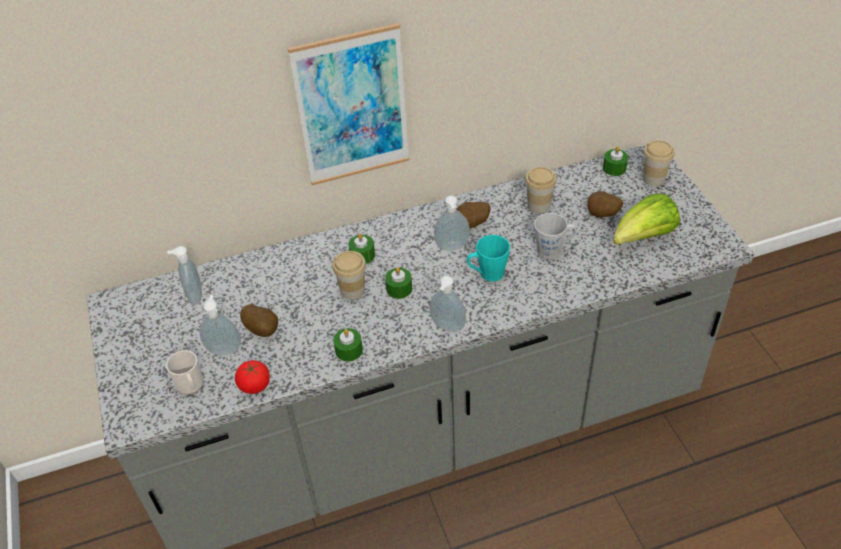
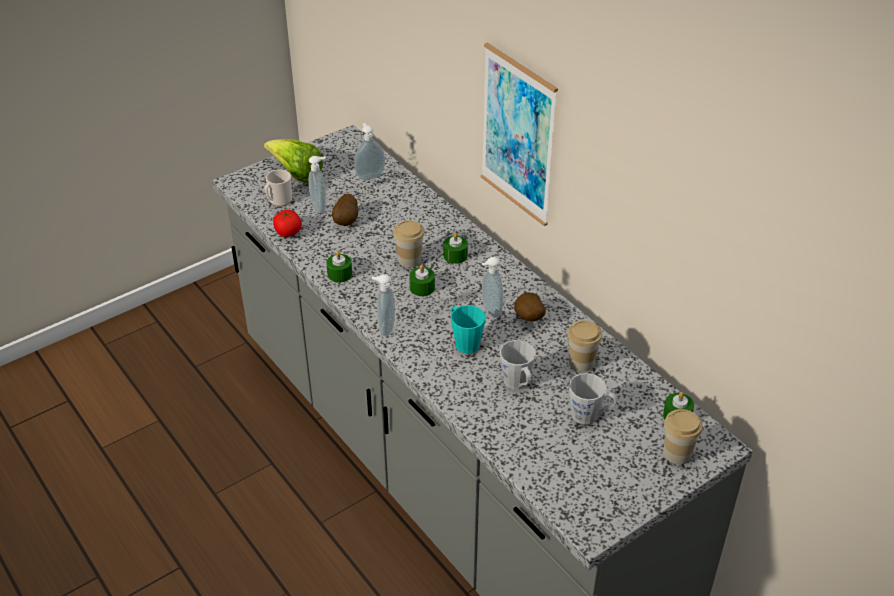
camera: 70 degrees right, 5 degrees down
potato [587,191,623,218] -> grey mug [569,373,617,425]
lettuce [613,193,680,245] -> lettuce moved to [264,139,323,183]

